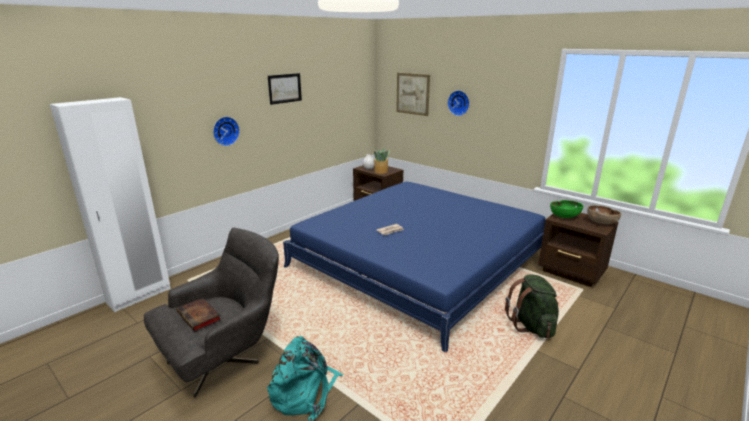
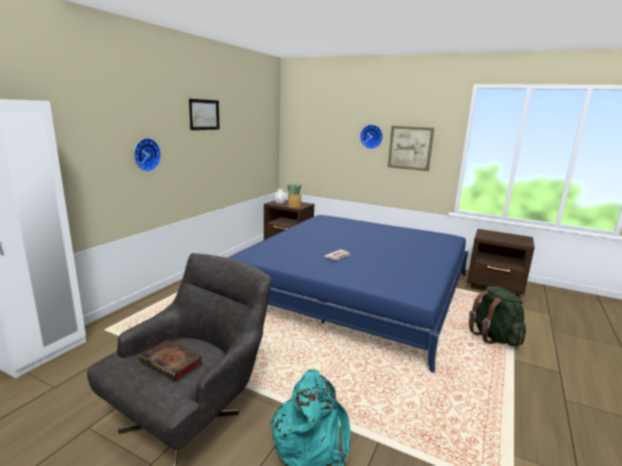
camera: 15 degrees left, 5 degrees down
picture [396,73,430,116] -> picture moved to [388,126,434,171]
green bowl [550,200,583,218] -> none
brown bowl [587,205,621,224] -> none

